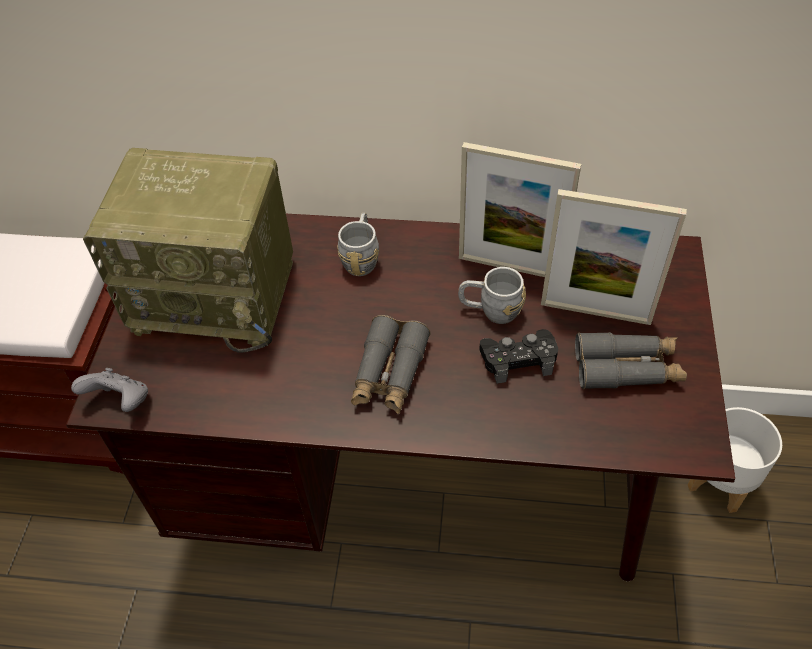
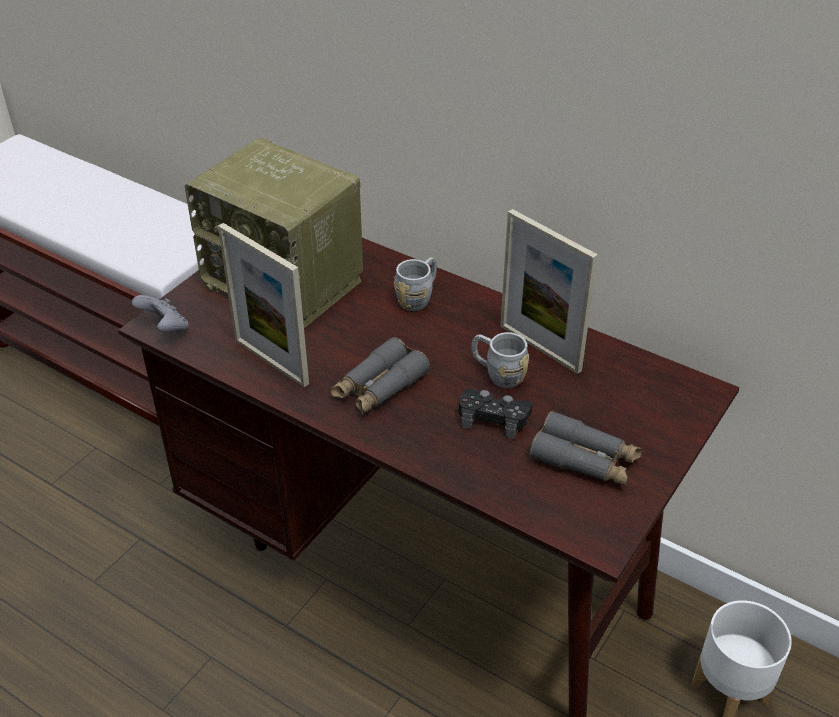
camera: 25 degrees right, 10 degrees down
picture frame [541,189,687,325] -> picture frame moved to [218,223,309,387]

